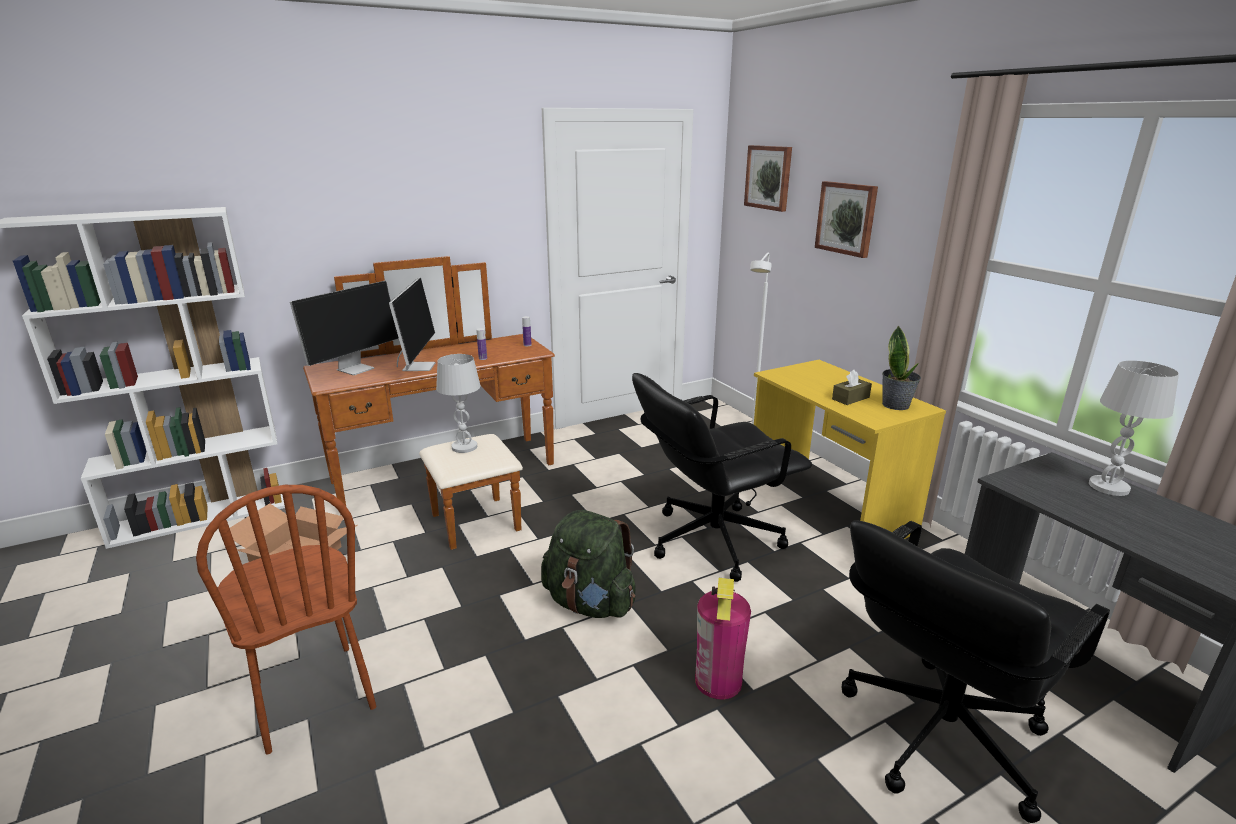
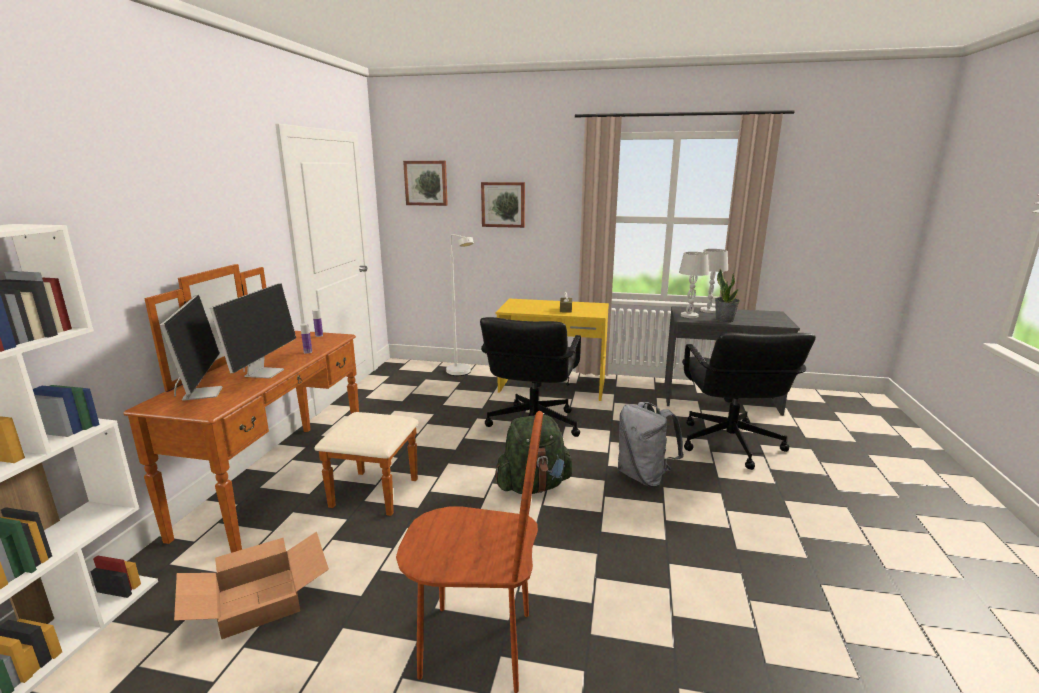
camera: 50 degrees left, 5 degrees down
monitor [389,278,436,371] -> monitor turned 60 degrees clockwise [210,283,296,378]
white table lamp [436,354,481,453] -> white table lamp moved to [679,252,709,318]
fire extinguisher [695,578,751,699] -> grey backpack [618,402,684,487]
potted plant [882,325,921,410] -> potted plant moved to [715,269,740,323]

